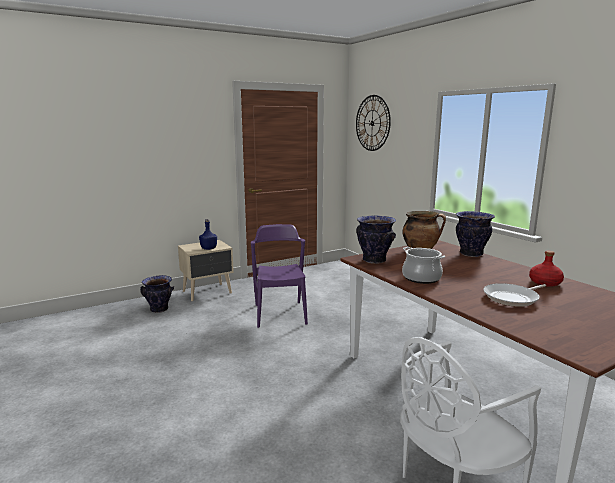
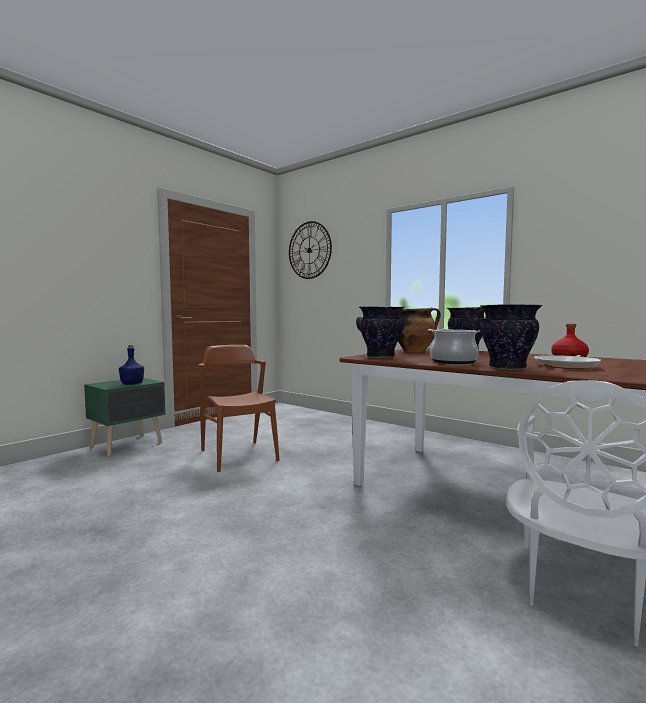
camera: 20 degrees left, 10 degrees down
vase [140,275,174,313] -> vase moved to [479,304,542,370]
beige nightstand [178,240,234,301] -> green nightstand [84,378,165,457]
purple chair [251,224,308,328] -> brown chair [199,345,280,472]

